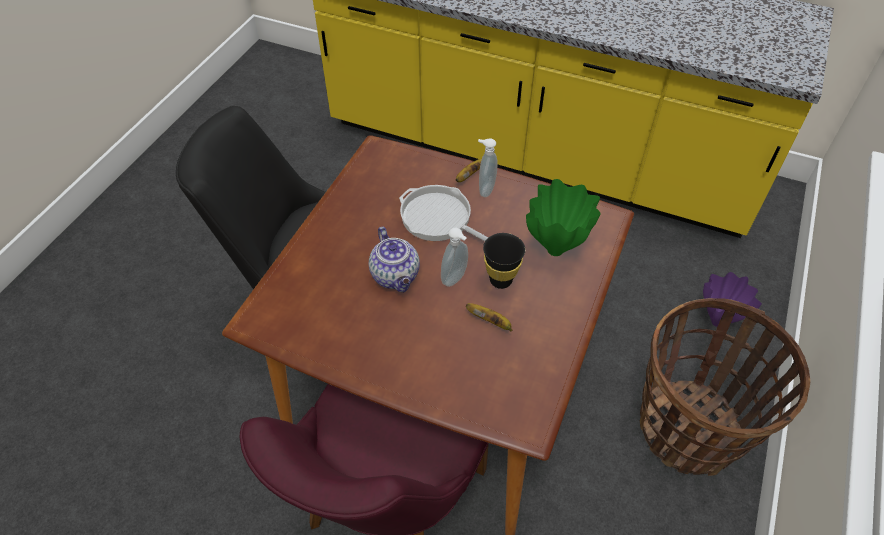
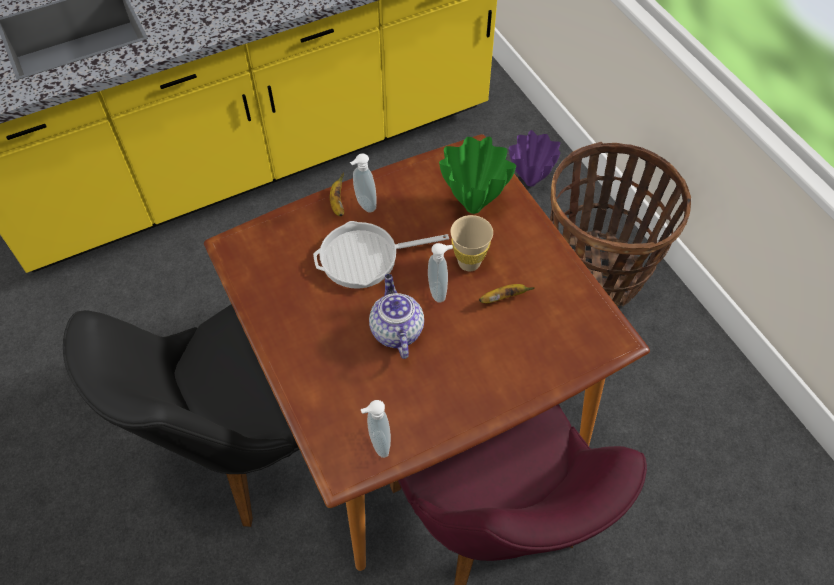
camera: 50 degrees left, 5 degrees up
teapot [369,227,420,292] -> teapot turned 120 degrees counterclockwise [369,274,424,359]
black cup [483,233,525,289] -> beige cup [450,215,493,271]
none -> soap dispenser [361,400,391,458]

